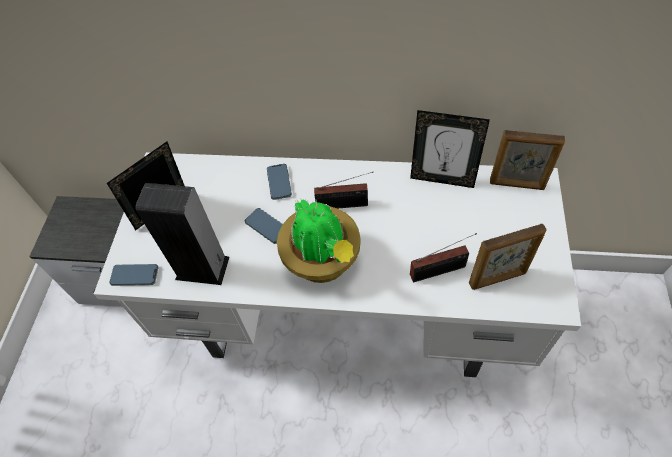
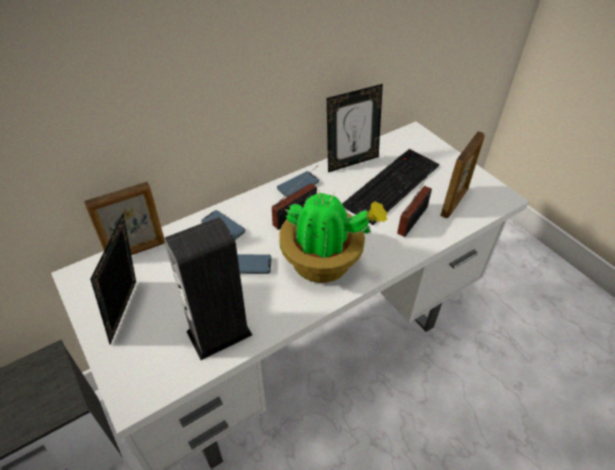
camera: 45 degrees left, 10 degrees down
phone [109,264,158,286] -> phone moved to [277,171,319,197]
picture frame [490,130,565,190] -> picture frame moved to [84,182,165,255]
none -> keyboard [342,149,439,225]

